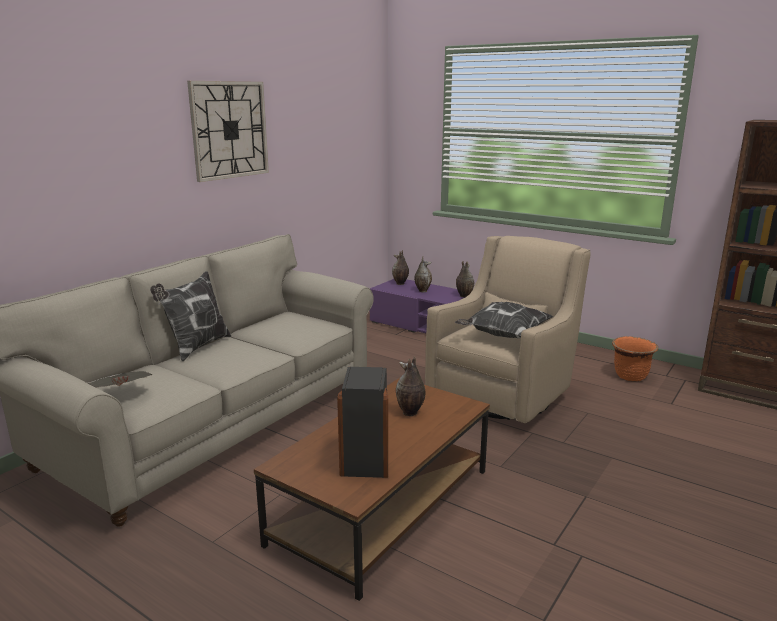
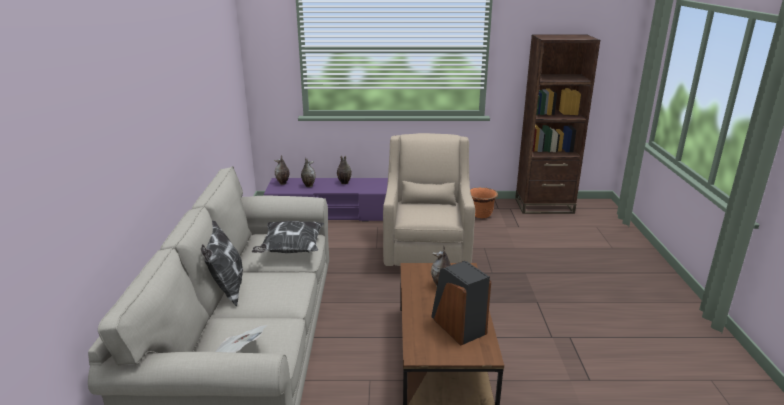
camera: 35 degrees left, 5 degrees up
wall clock [187,81,269,182] -> none
pillow [455,302,553,338] -> pillow moved to [252,221,324,253]

